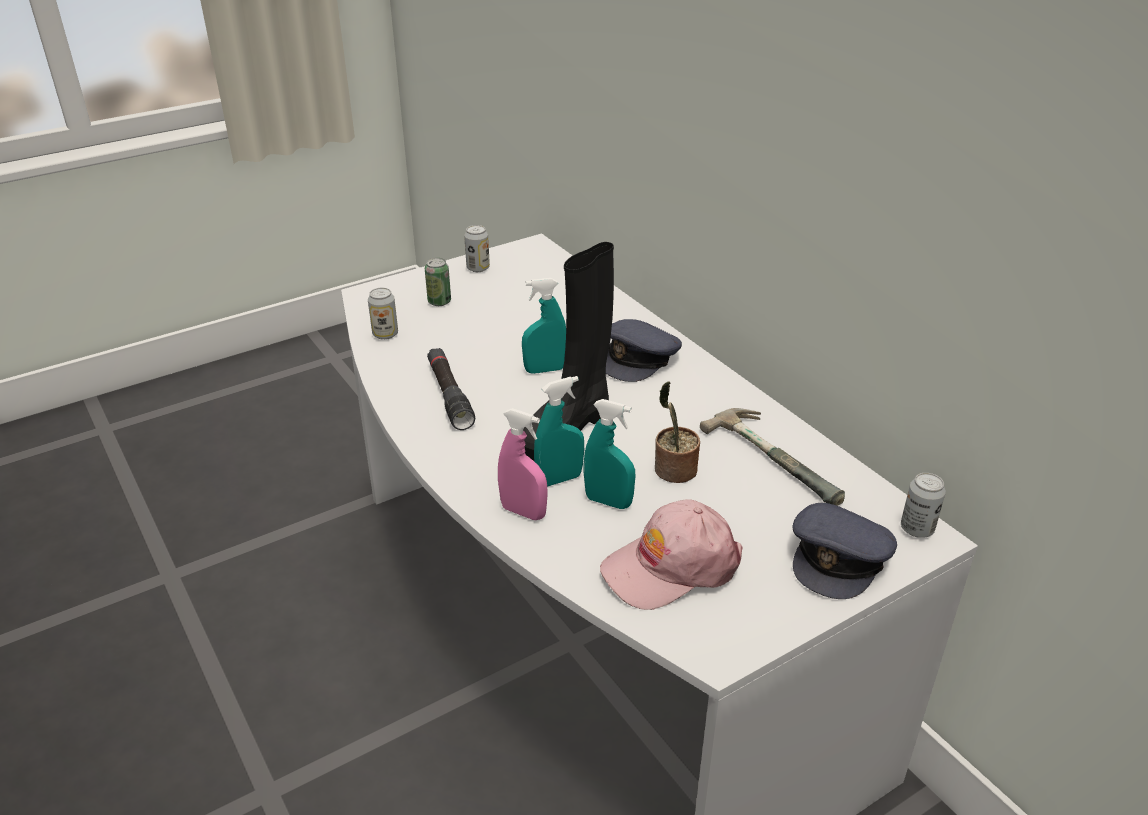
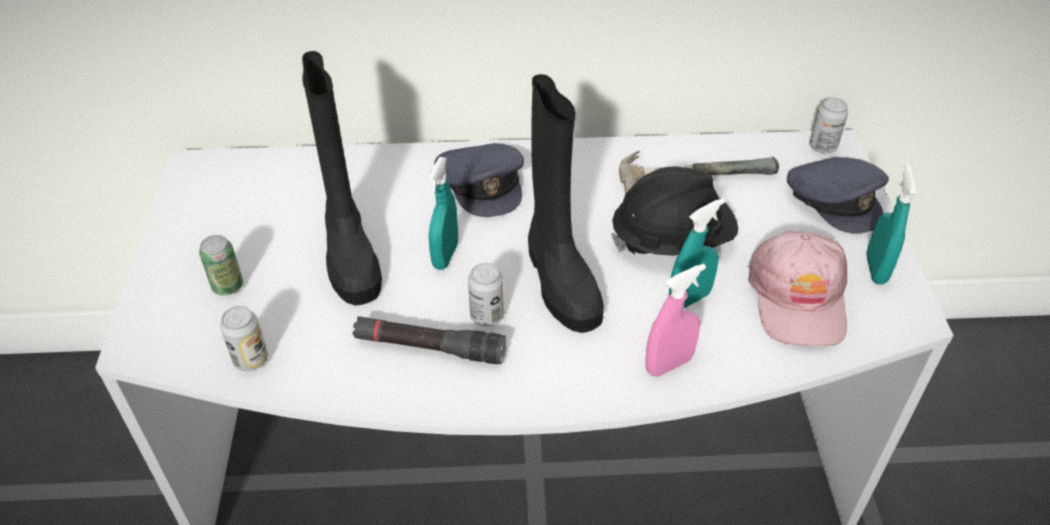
camera: 60 degrees left, 10 degrees up
can [464,225,490,272] -> can moved to [468,263,504,326]
turquoise spray bottle [534,376,584,487] -> turquoise spray bottle moved to [866,163,917,285]
potted plant [655,381,700,483] -> black hard hat [611,167,738,256]
none -> black boot [302,51,382,305]

